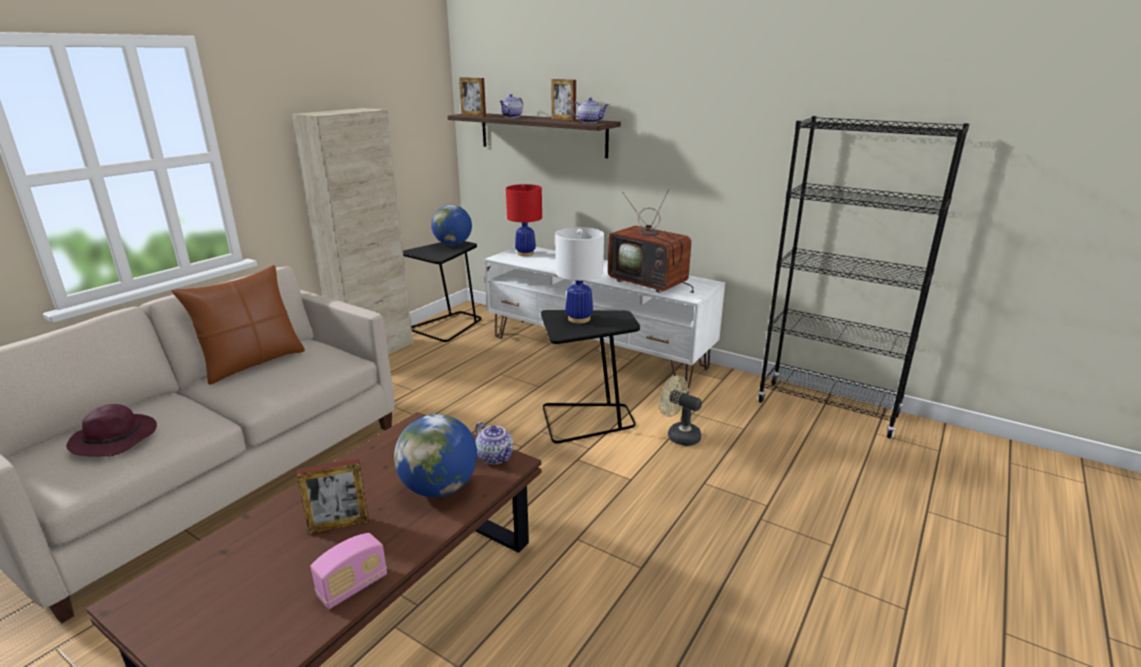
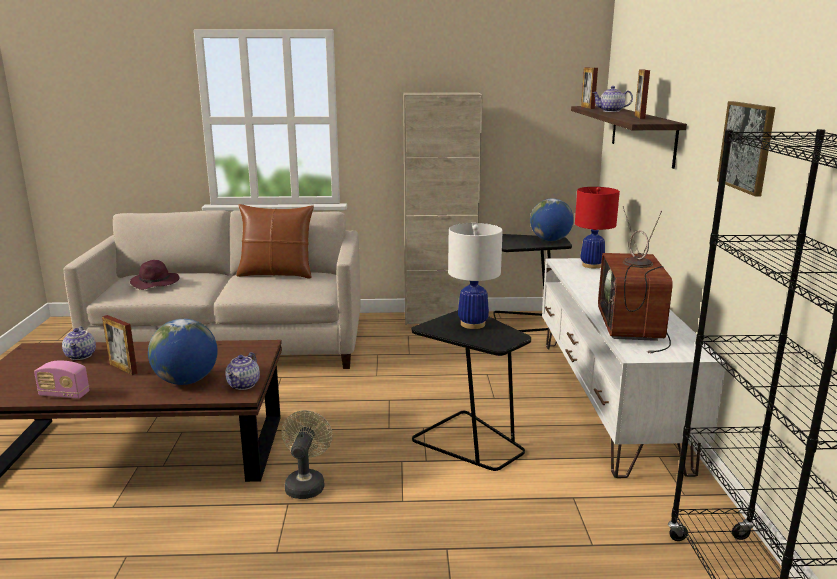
camera: 55 degrees right, 5 degrees down
teapot [571,98,609,123] -> teapot moved to [62,326,96,360]
beige fan [659,375,702,446] -> beige fan moved to [281,410,332,499]
none -> picture [717,101,776,196]

